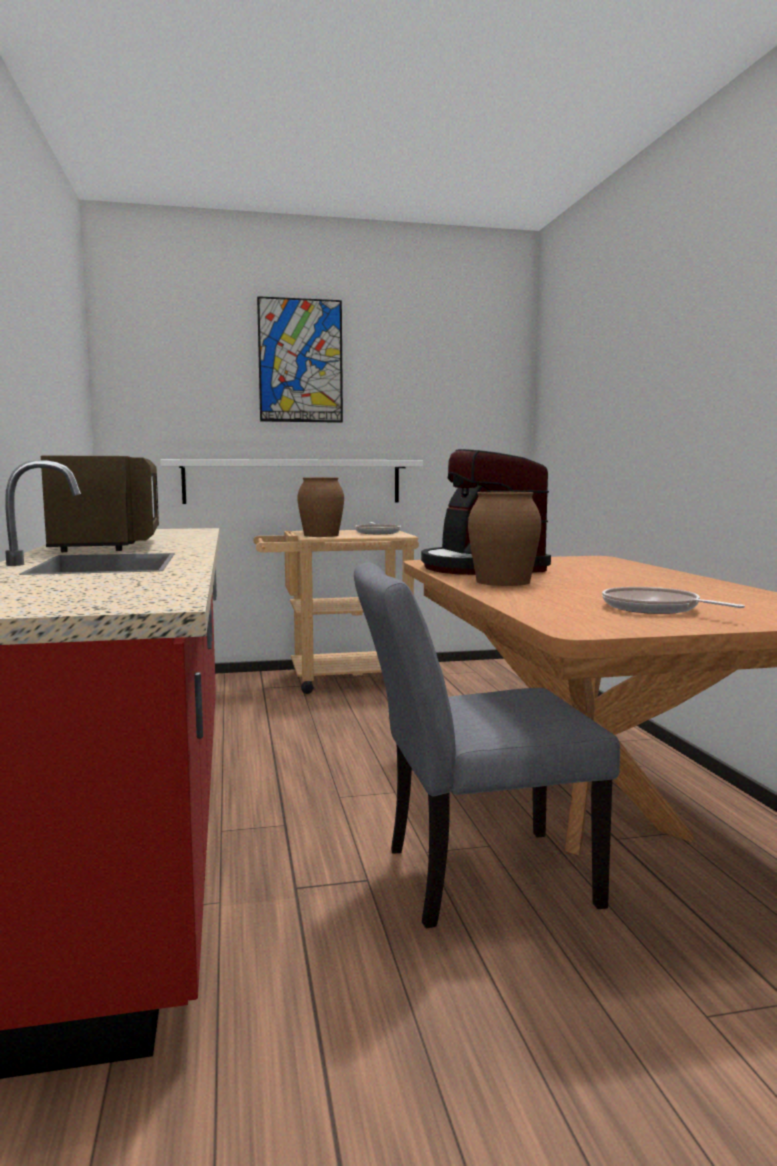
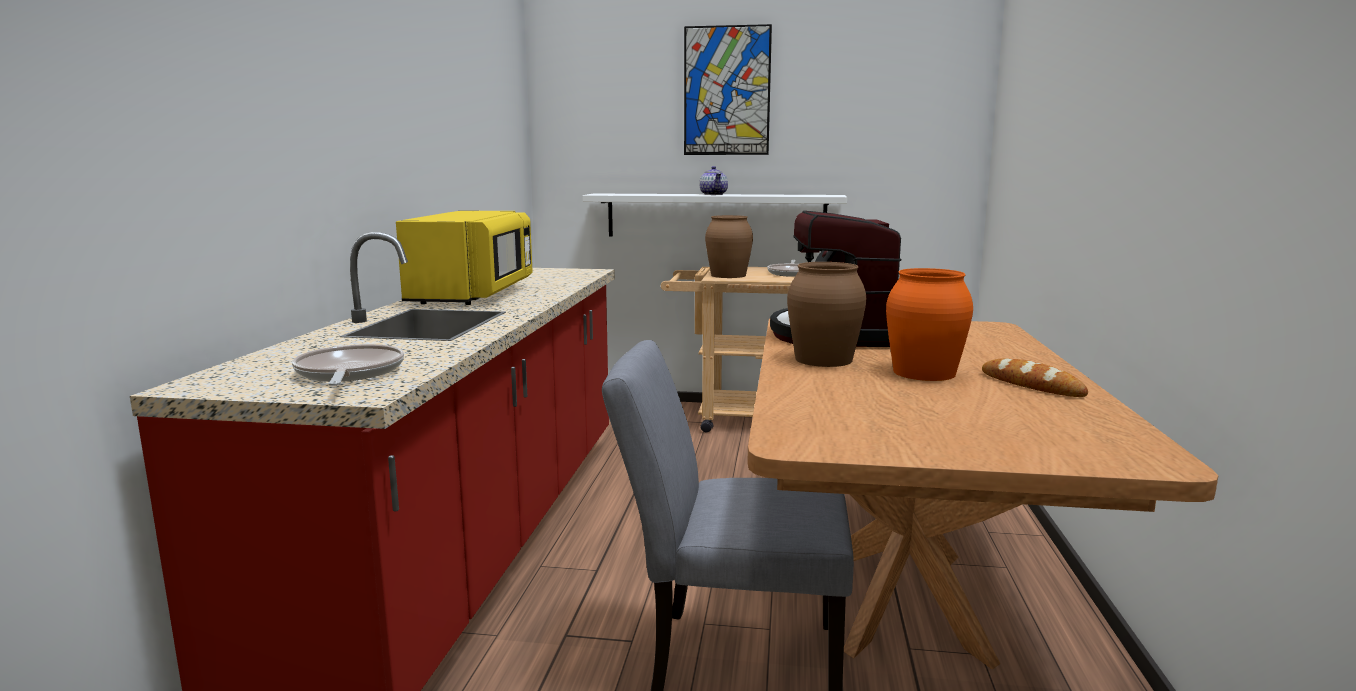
camera: 20 degrees right, 5 degrees up
brown microwave [41,455,159,552] -> yellow microwave [396,211,533,305]
frying pan [602,587,745,614] -> frying pan moved to [292,344,404,386]
none -> teapot [699,166,728,195]
none -> orange vase [886,268,973,381]
none -> bread [982,358,1088,397]

